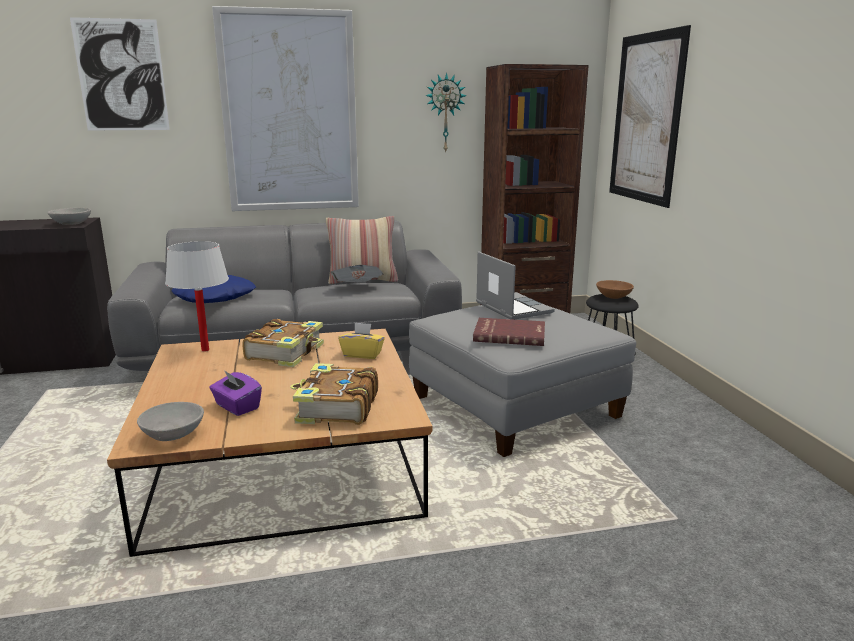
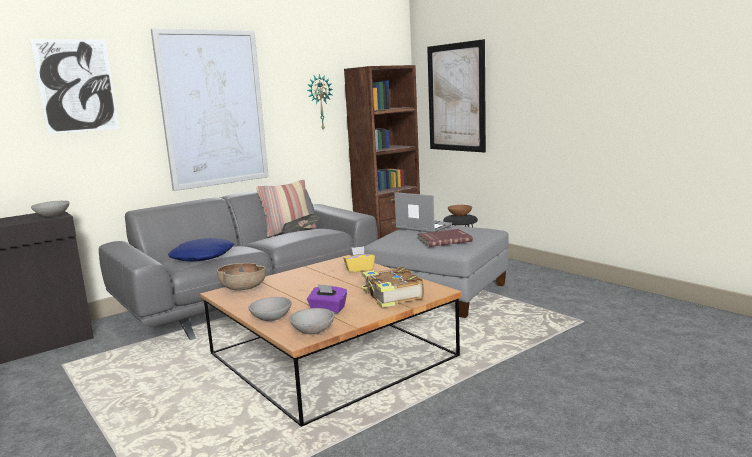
camera: 25 degrees left, 5 degrees down
white table lamp [165,241,229,352] -> brown bowl [217,263,266,291]
book [242,319,324,367] -> none
none -> grey bowl [248,297,292,321]

